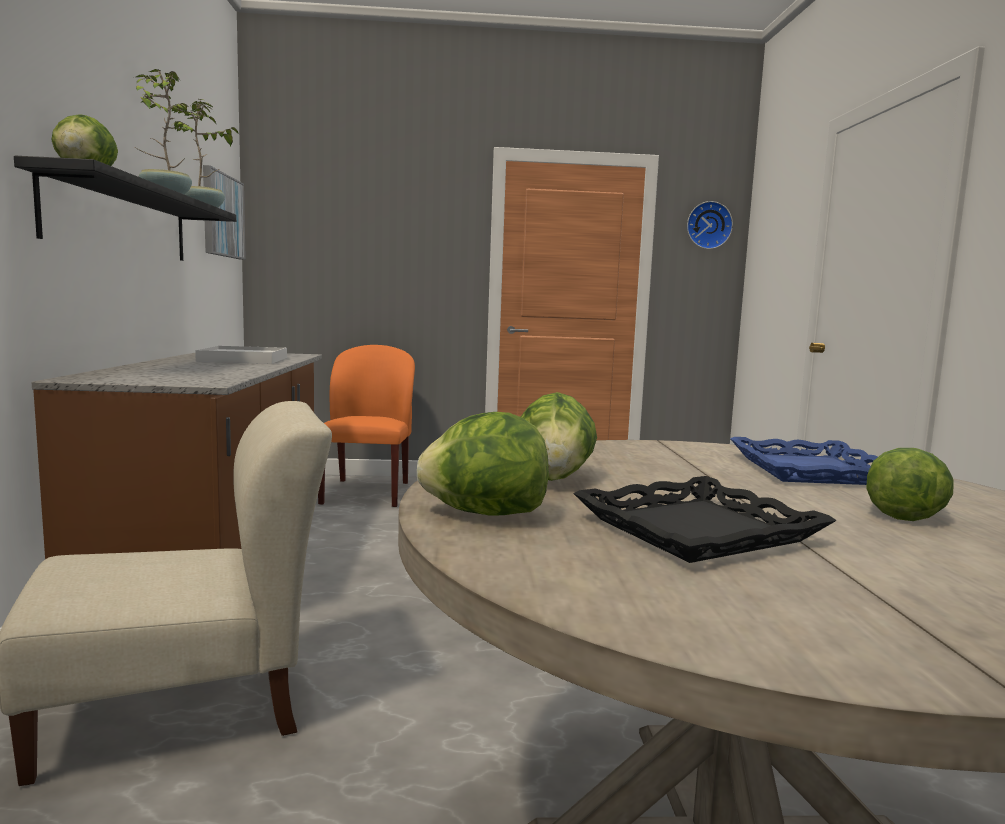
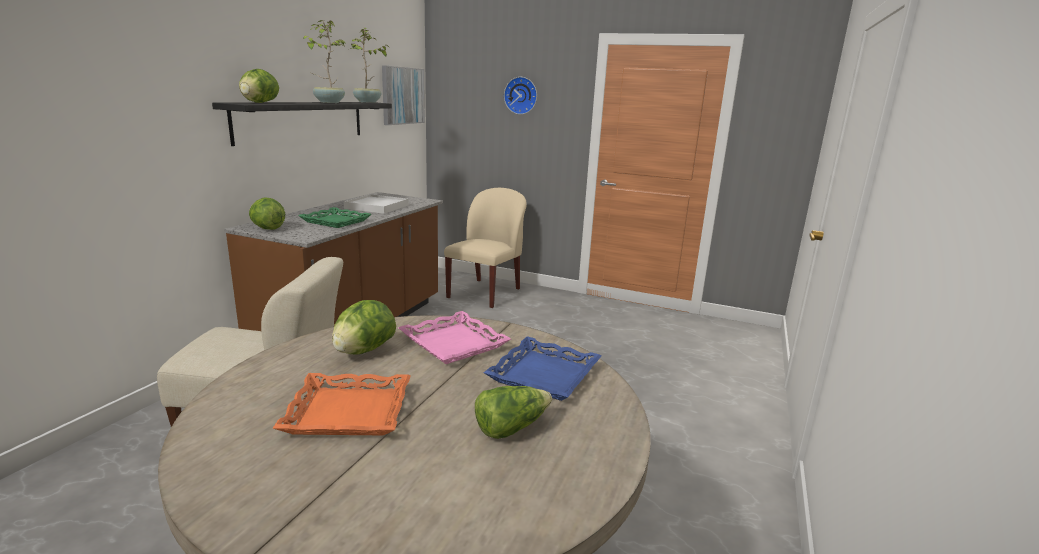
camera: 25 degrees right, 10 degrees up
orange chair [318,345,415,507] -> beige chair [444,188,527,308]
lettuce [417,412,549,516] -> lettuce moved to [249,197,285,230]
black tray [573,476,837,563] -> orange tray [273,373,411,435]
wall clock [687,201,733,249] -> wall clock moved to [504,77,537,115]
none -> green tray [298,207,372,228]
none -> pink tray [399,311,511,364]

